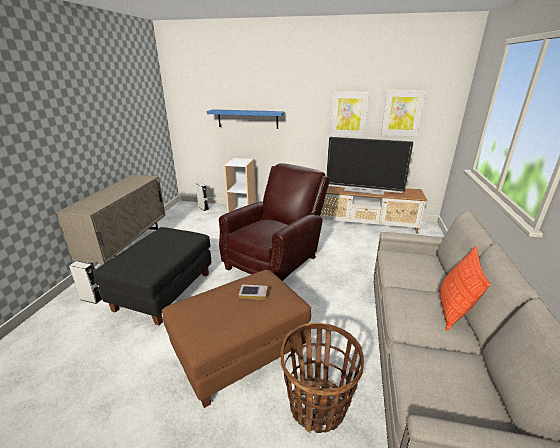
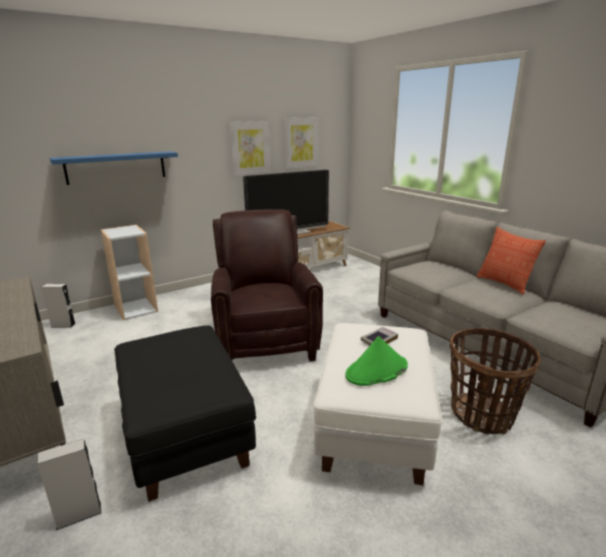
camera: 45 degrees left, 5 degrees down
brown ottoman [162,270,311,408] -> white ottoman [313,323,443,485]
none -> green hat [345,336,408,386]

